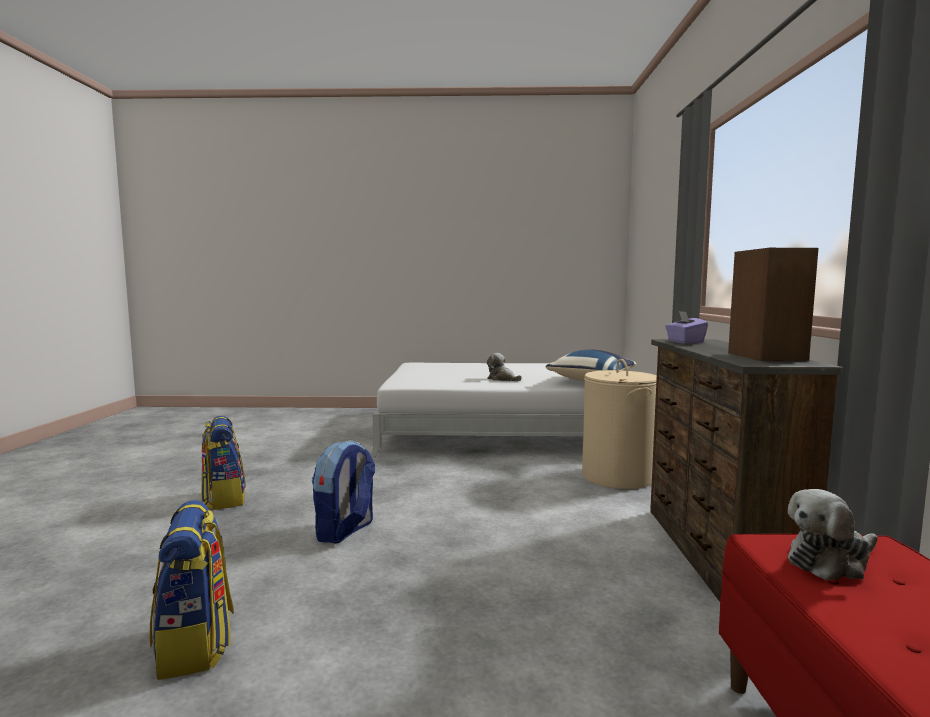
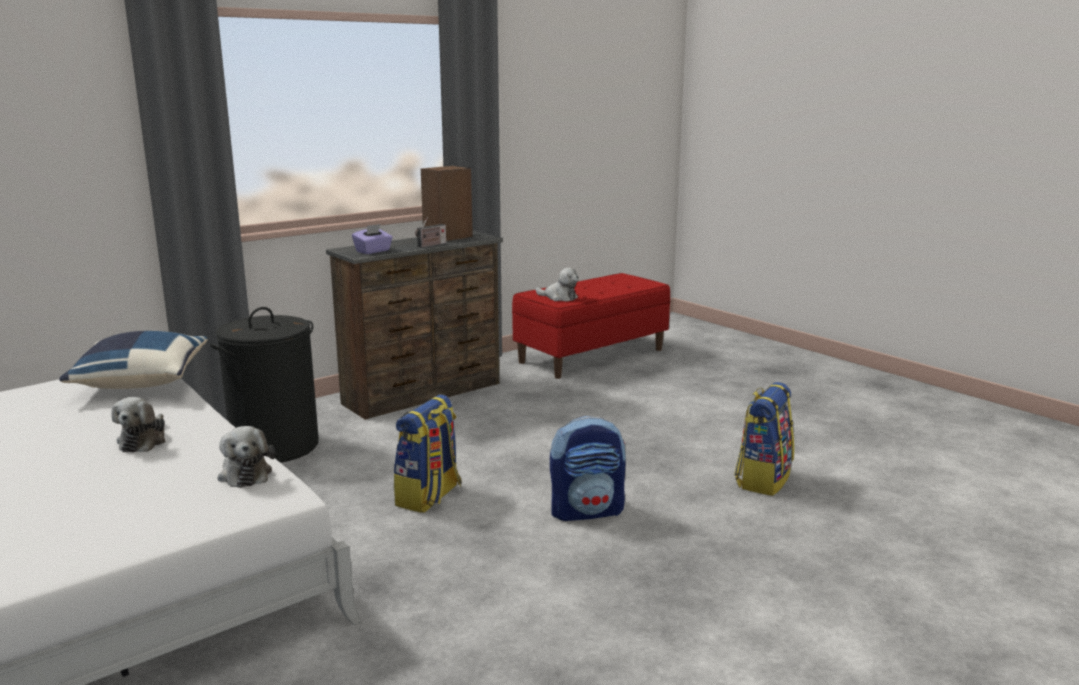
camera: 130 degrees left, 10 degrees up
backpack [201,416,246,510] -> backpack moved to [394,394,461,513]
beige laundry basket [582,359,657,489] -> black laundry basket [210,307,319,463]
none -> plush toy [217,426,275,488]
none -> radio [415,216,446,248]

